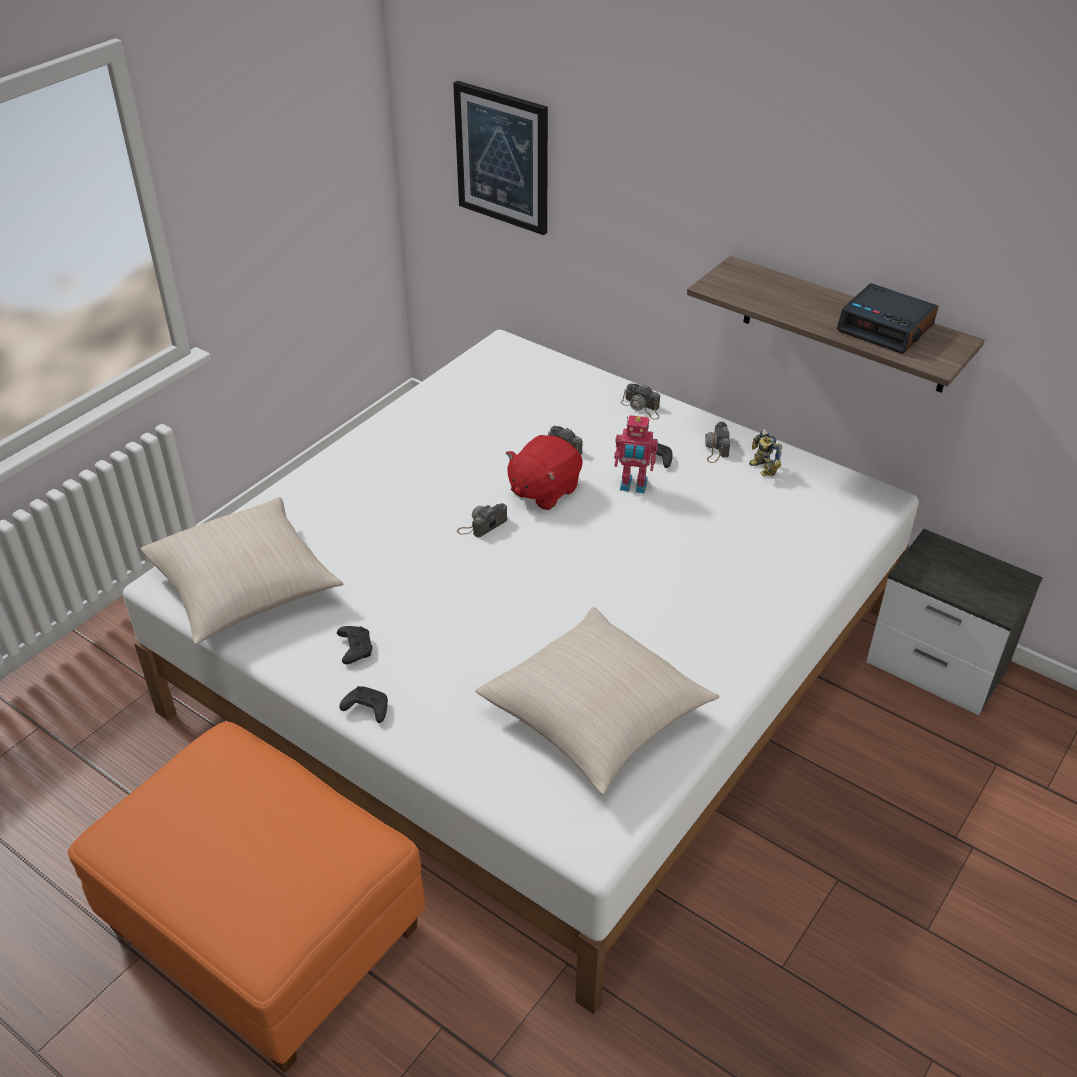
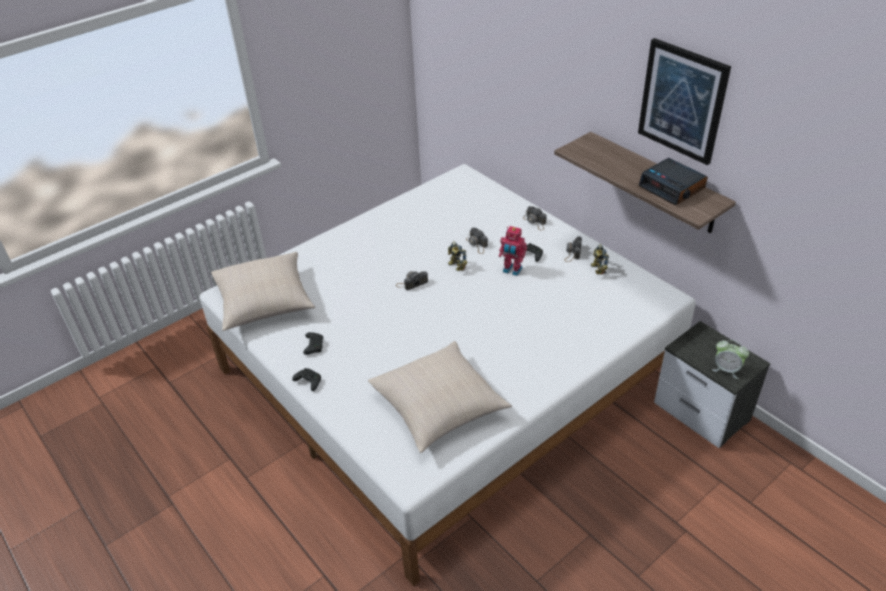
camera: 15 degrees right, 0 degrees up
orange ottoman [68,721,425,1073] -> none
picture [453,81,548,235] -> picture moved to [638,38,731,165]
red plush toy [506,435,583,510] -> toy robot [448,241,467,271]
none -> alarm clock [712,340,749,379]

